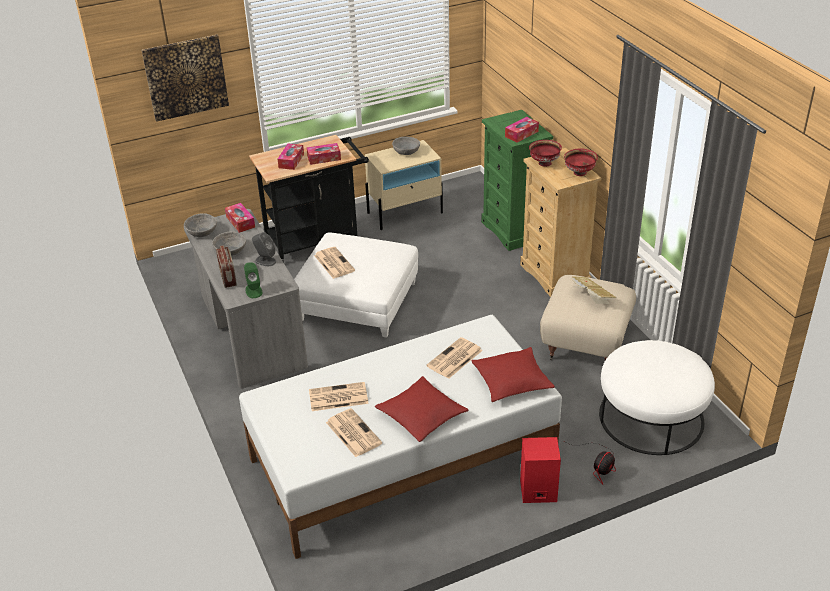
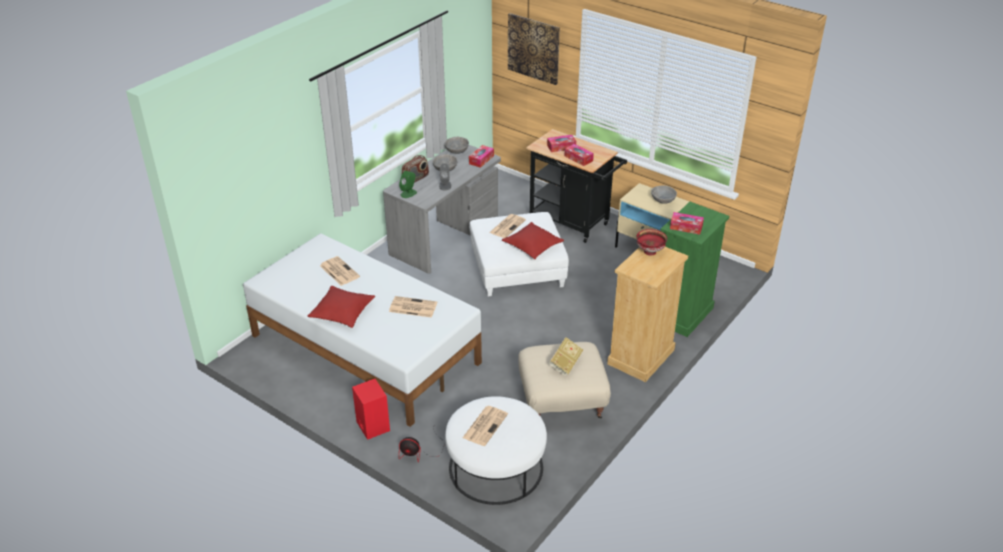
camera: 60 degrees right, 0 degrees up
newspaper [326,408,382,457] -> newspaper moved to [463,406,508,446]
red pillow [471,347,555,402] -> red pillow moved to [502,222,564,259]
red bowl [564,148,598,176] -> none

